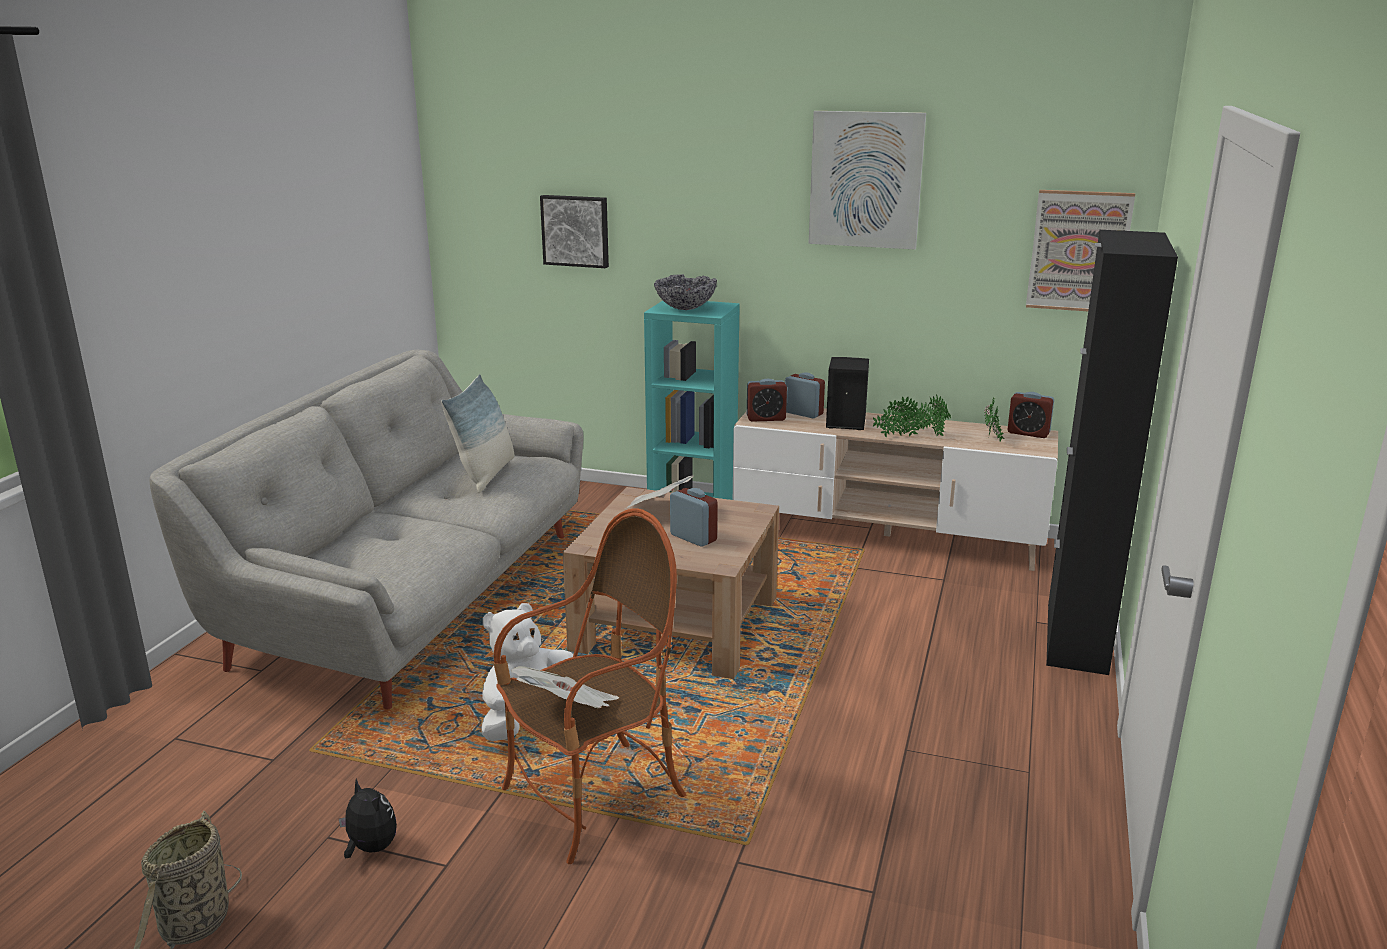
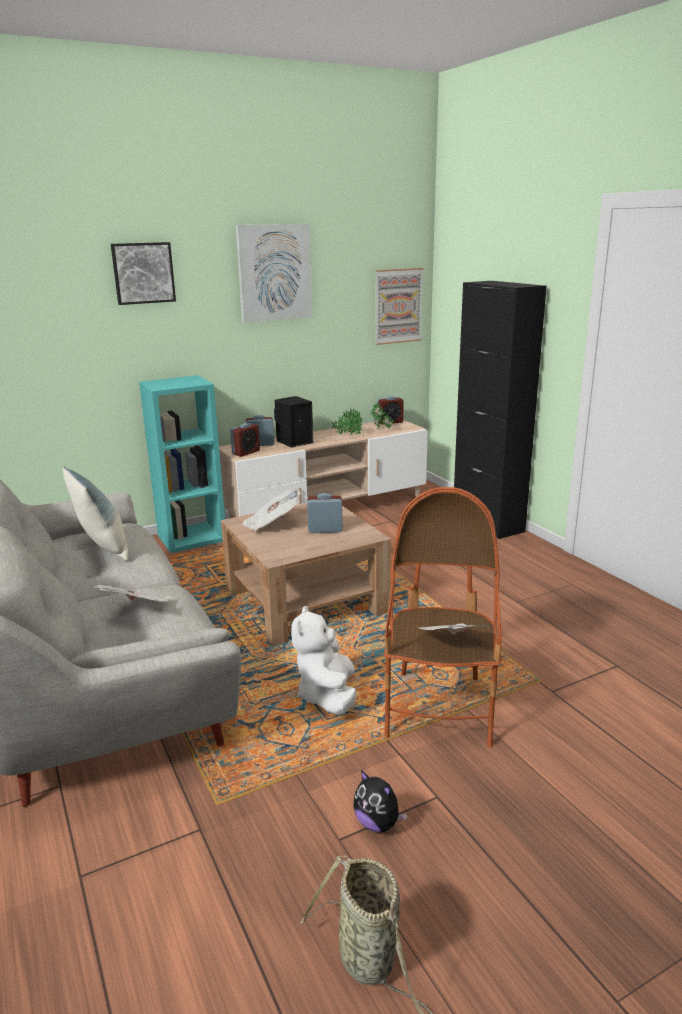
camera: 45 degrees left, 0 degrees up
plush toy [339,779,397,858] -> plush toy turned 135 degrees counterclockwise [353,770,407,833]
picture [540,195,609,268] -> picture moved to [111,242,176,305]
bowl [654,274,717,310] -> none
potted plant [873,397,922,438] -> none
none -> newspaper [93,585,172,602]

